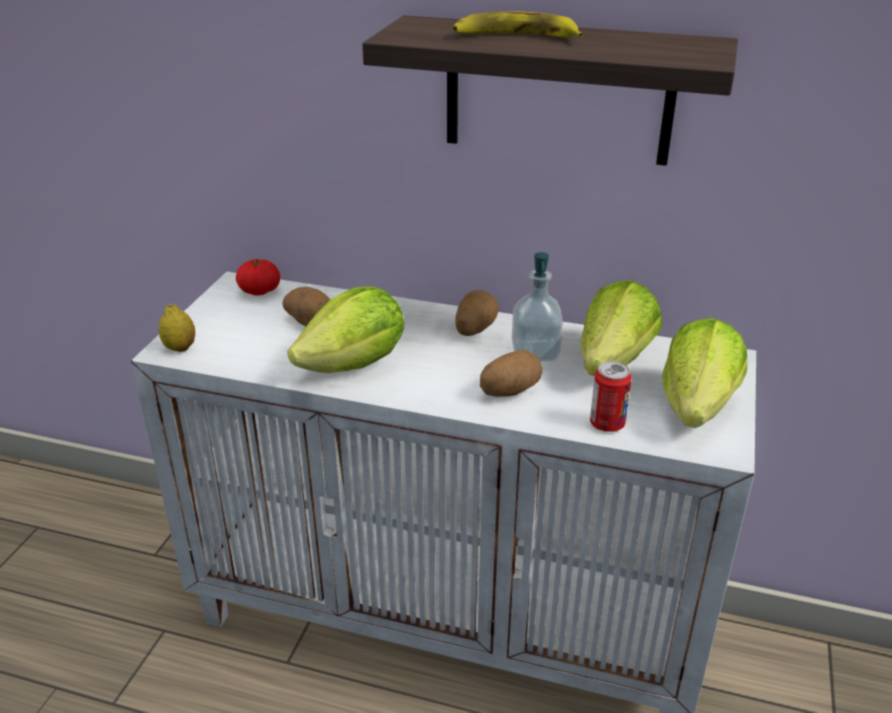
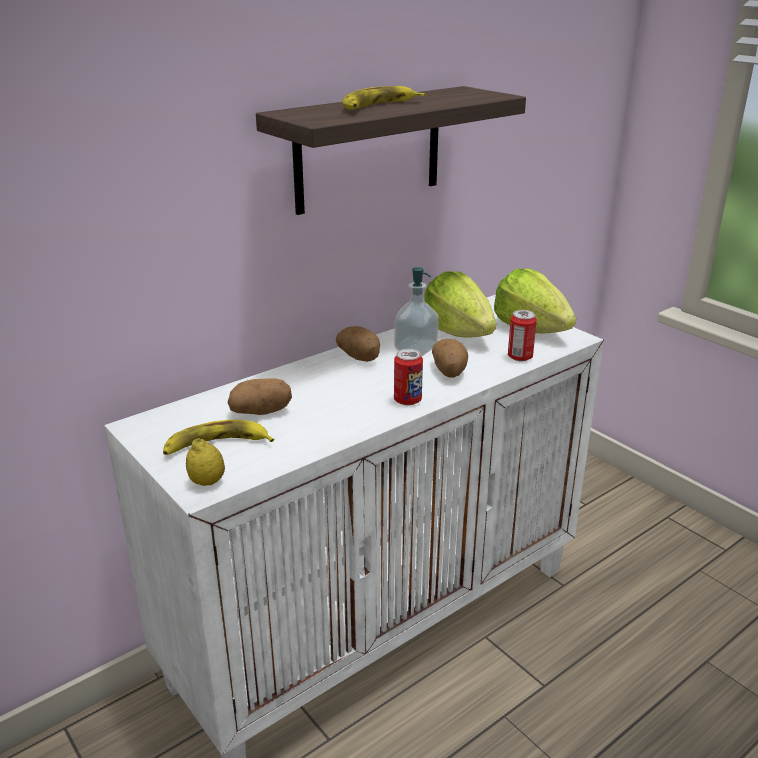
camera: 55 degrees left, 5 degrees down
tomato [236,259,280,295] -> none
lettuce [287,286,404,373] -> none
none -> banana [163,420,274,455]
none -> can [394,349,423,406]

